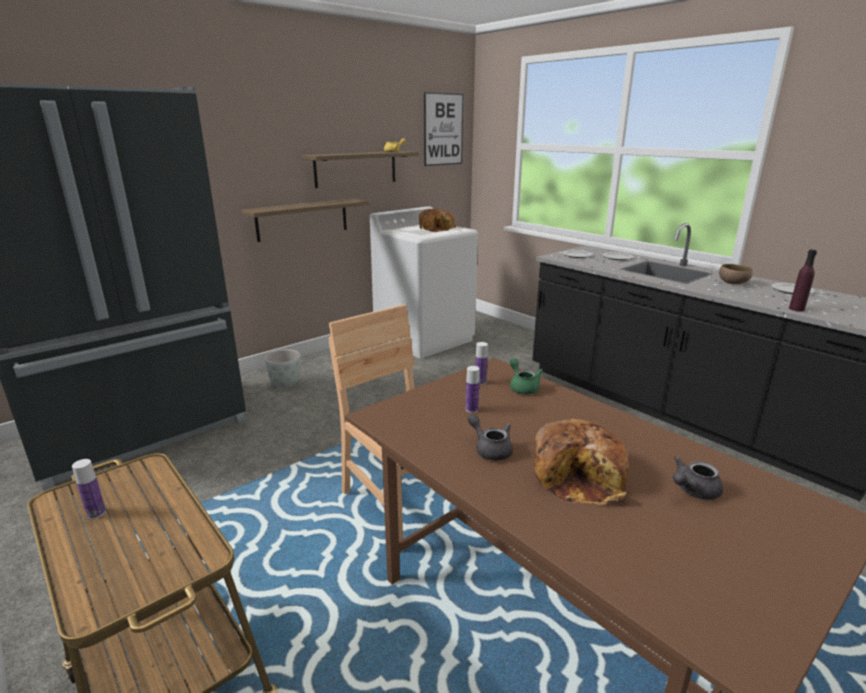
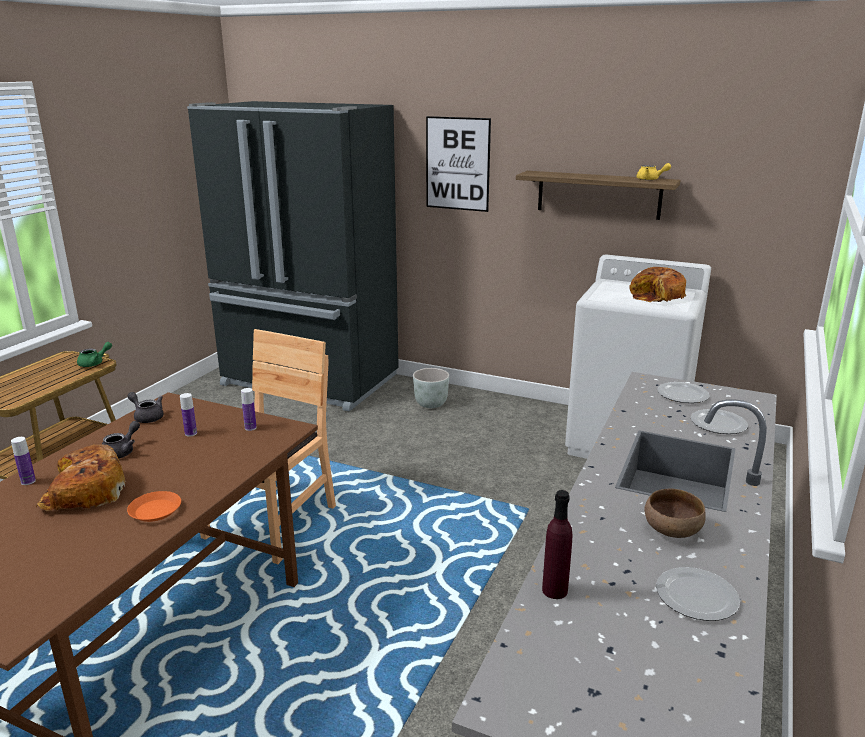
camera: 65 degrees right, 0 degrees up
bottle [72,459,106,519] -> bottle moved to [11,437,36,485]
shelf [241,198,369,242] -> none
picture [424,92,463,166] -> picture moved to [426,116,491,212]
green teapot [510,358,543,394] -> green teapot moved to [77,342,112,367]
grey teapot [673,456,723,500] -> grey teapot moved to [128,392,164,423]
none -> orange plate [127,491,181,522]

